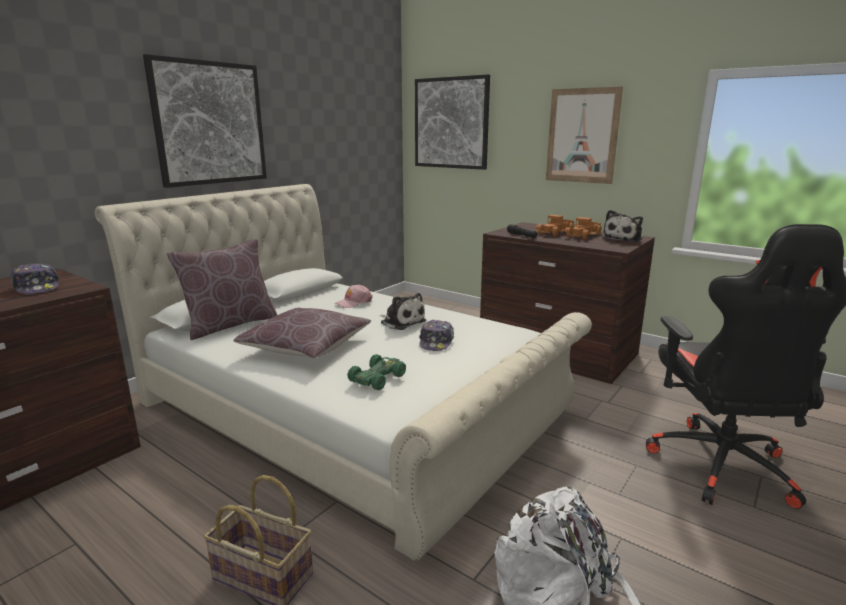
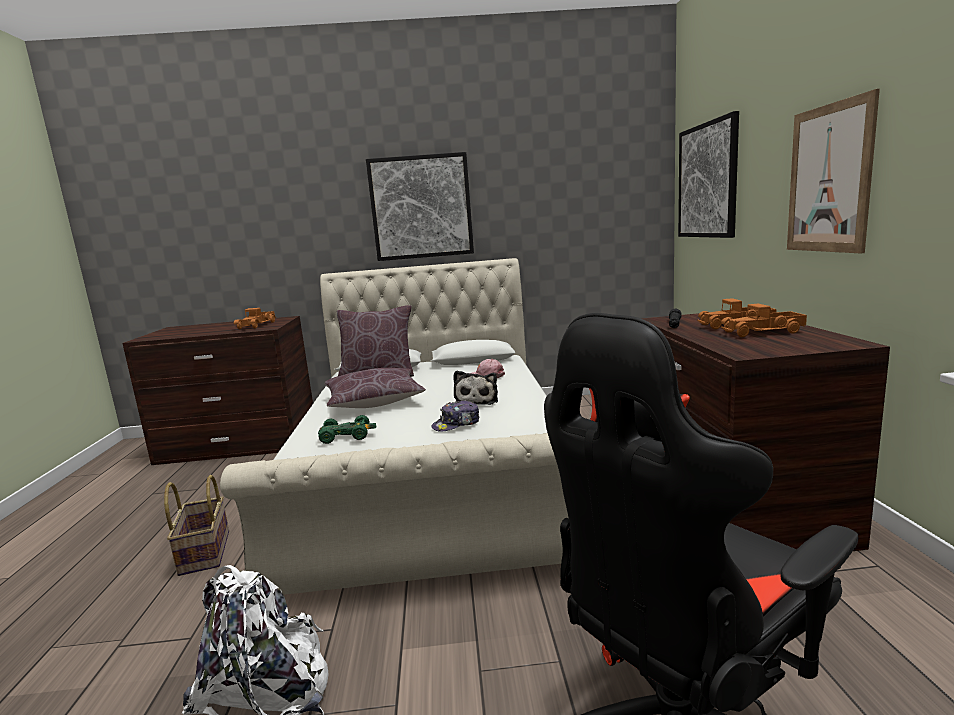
camera: 50 degrees right, 5 degrees down
cap [11,263,59,294] -> toy truck [234,308,276,329]
plush toy [602,210,643,242] -> none

